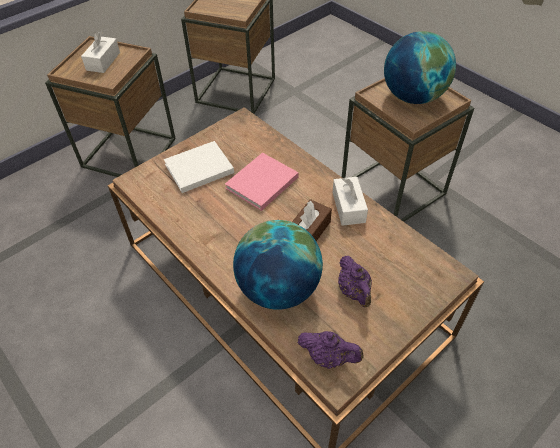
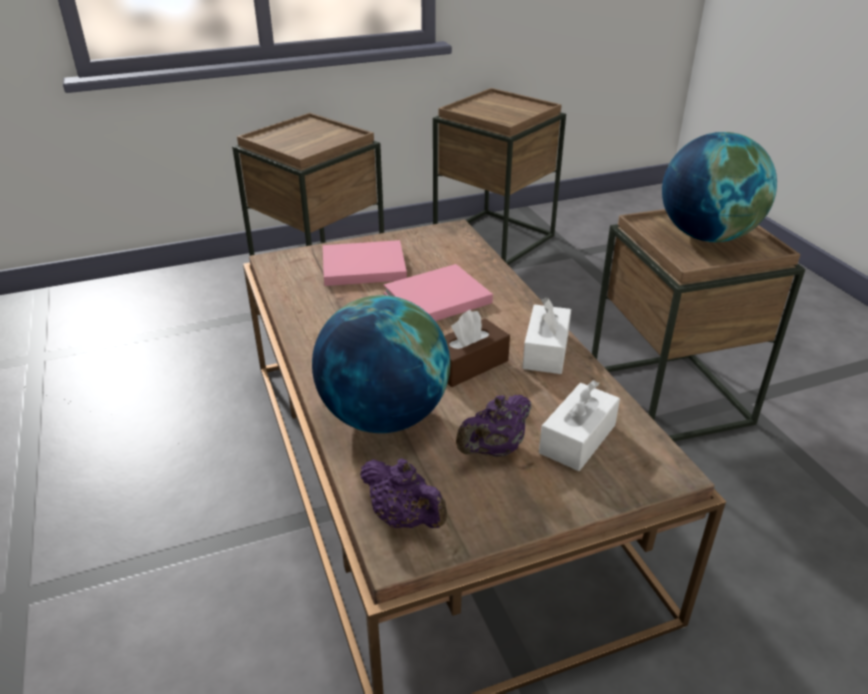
camera: 20 degrees right, 15 degrees down
white tissue box [81,31,120,73] -> white tissue box moved to [539,380,620,471]
white book [164,141,234,193] -> pink book [323,240,407,286]
purple teapot [338,256,372,307] -> purple teapot turned 45 degrees clockwise [456,395,531,457]

